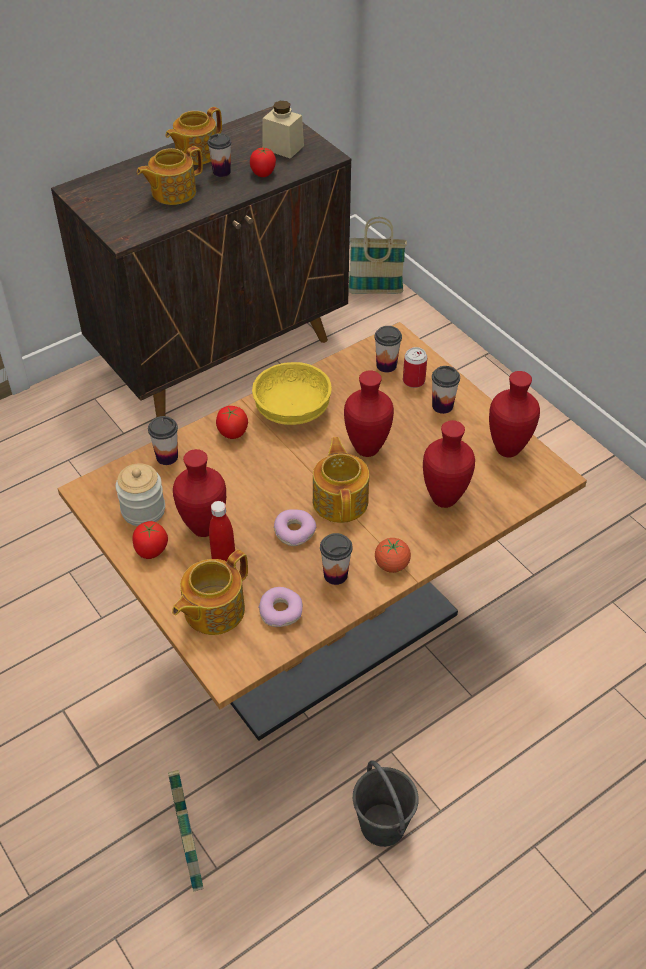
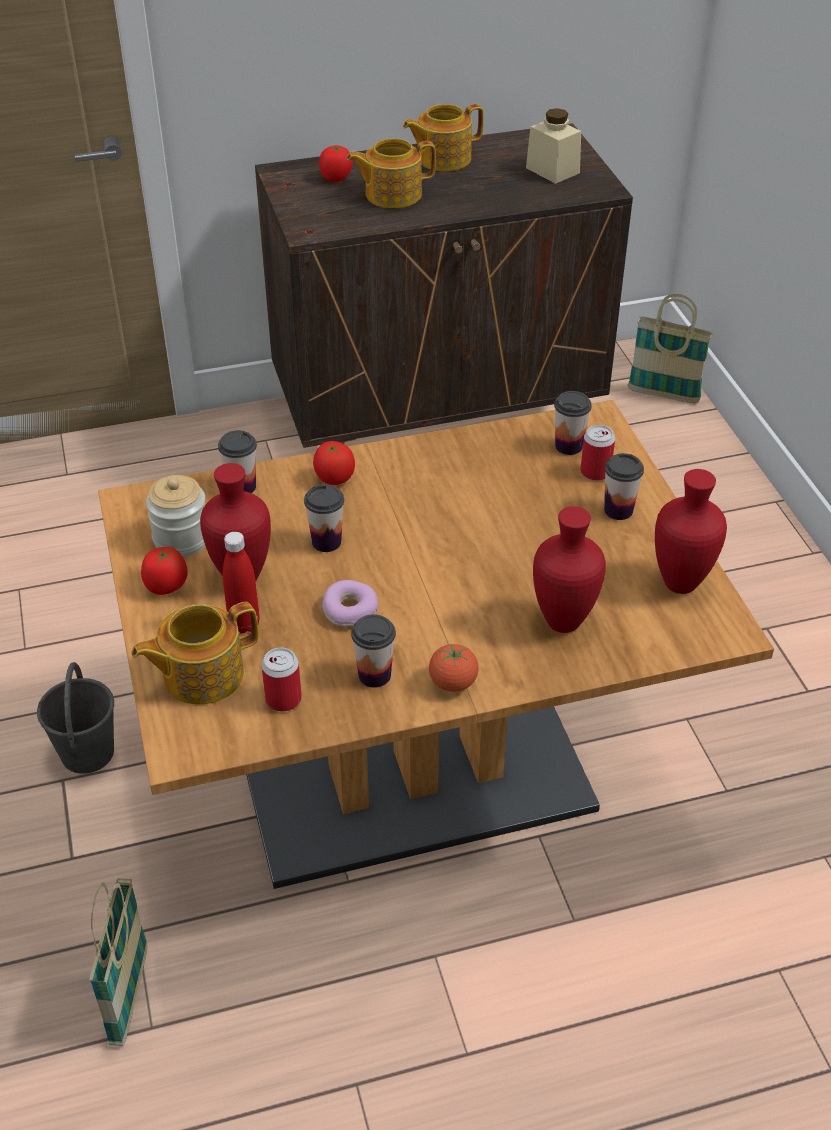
camera: 20 degrees right, 5 degrees down
cup [208,133,232,177] -> cup moved to [304,484,344,552]
tomato [250,148,276,177] -> tomato moved to [319,145,353,182]
yellow bowl [252,362,332,425] -> none
donut [258,587,303,627] -> can [261,647,302,711]
teapot [313,437,369,523] -> none
red vase [344,370,394,457] -> none
grey bucket [353,760,419,847] -> grey bucket moved to [37,662,114,774]

